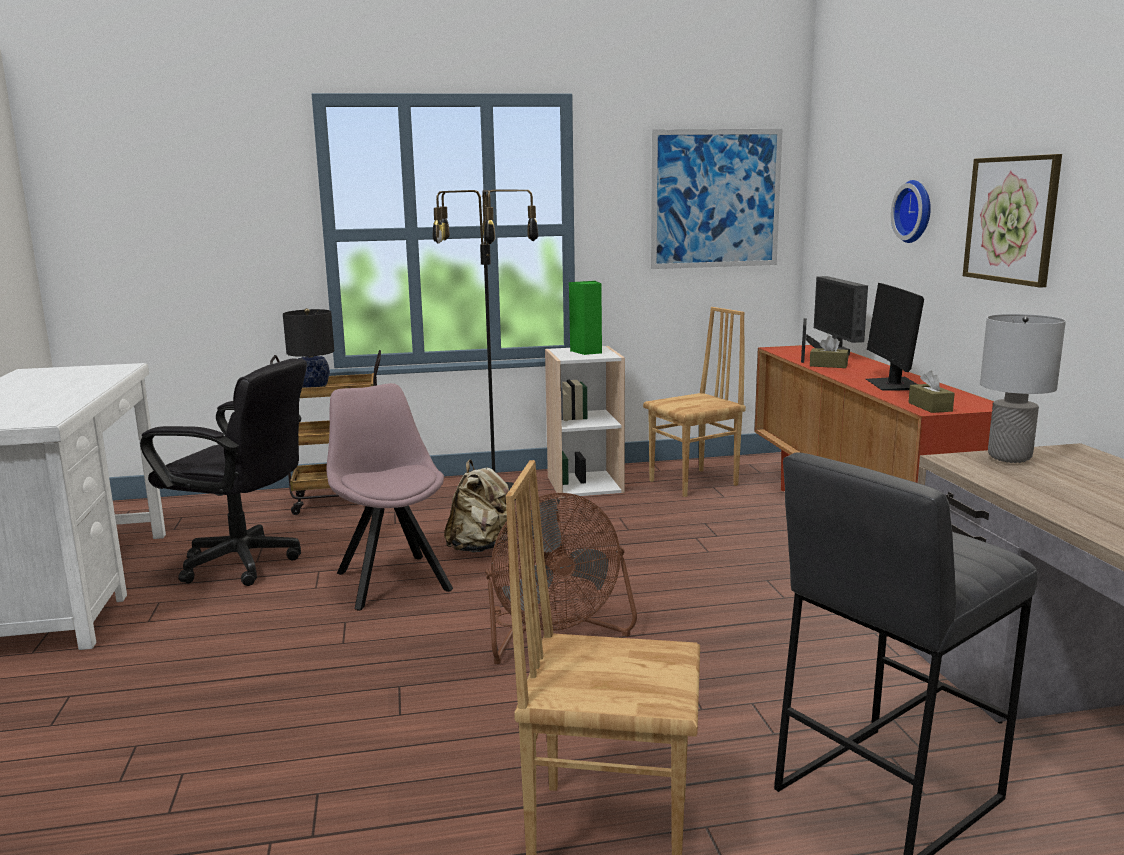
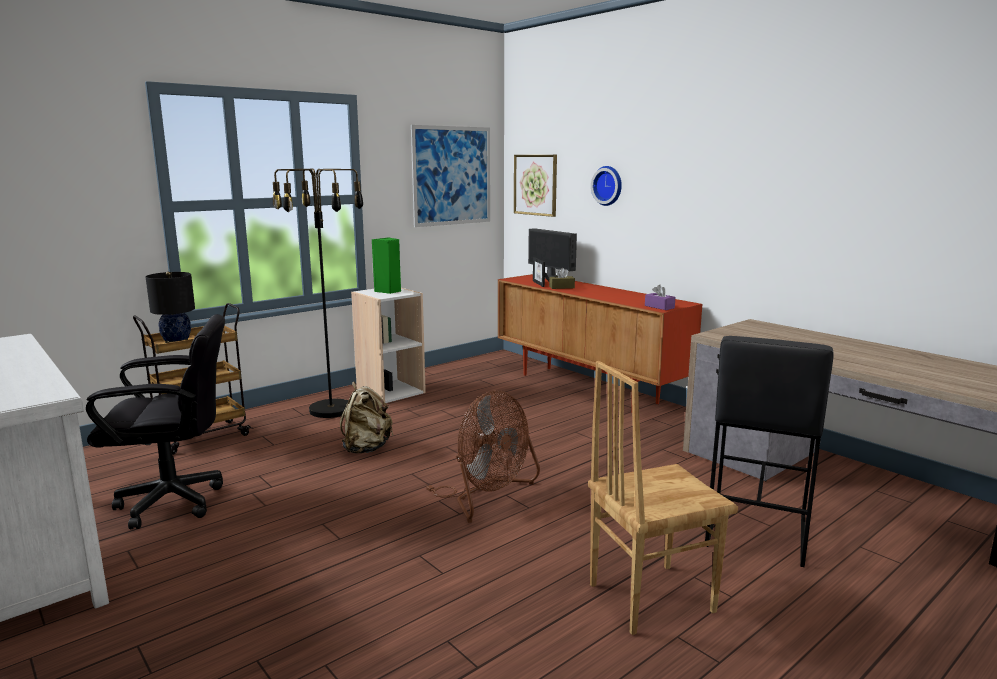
camera: 30 degrees left, 0 degrees up
pink chair [326,383,453,611] -> none
brown chair [643,307,746,497] -> none
monitor [866,283,924,391] -> none
brown tissue box [908,371,955,413] -> purple tissue box [645,285,675,310]
picture [963,154,1062,287] -> picture moved to [514,155,557,217]
grey table lamp [980,314,1066,463] -> none

